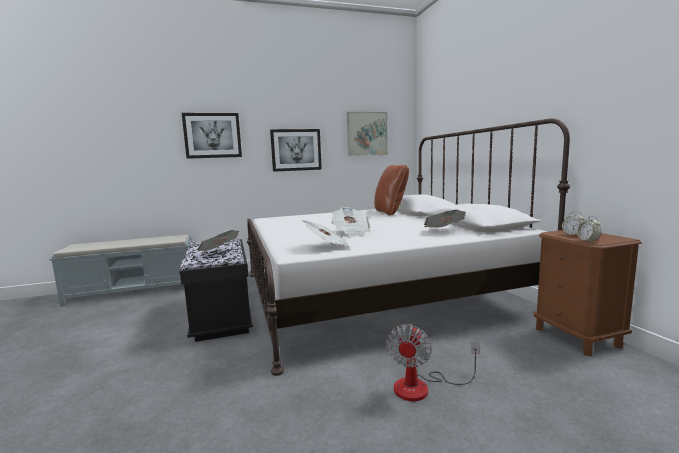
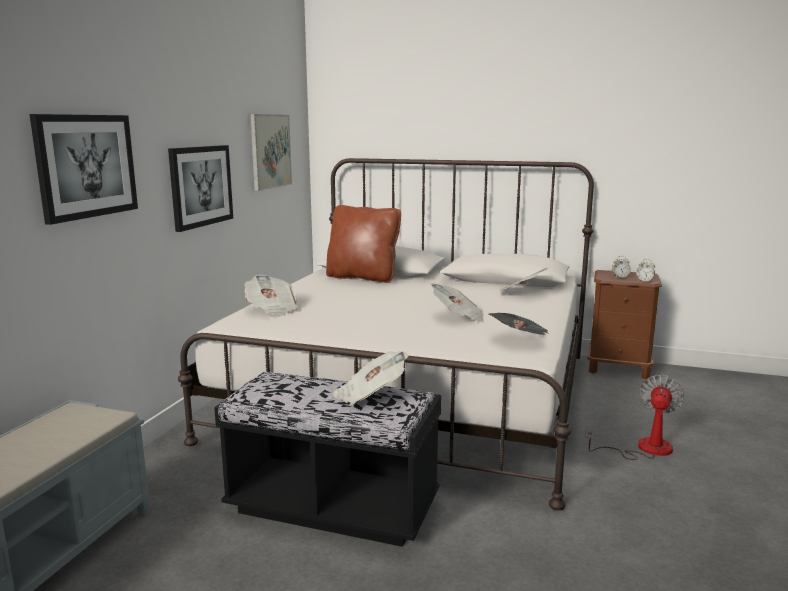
camera: 55 degrees left, 5 degrees up
fan [386,324,480,401] -> fan turned 120 degrees counterclockwise [585,375,684,460]
none -> newspaper [244,275,298,318]

